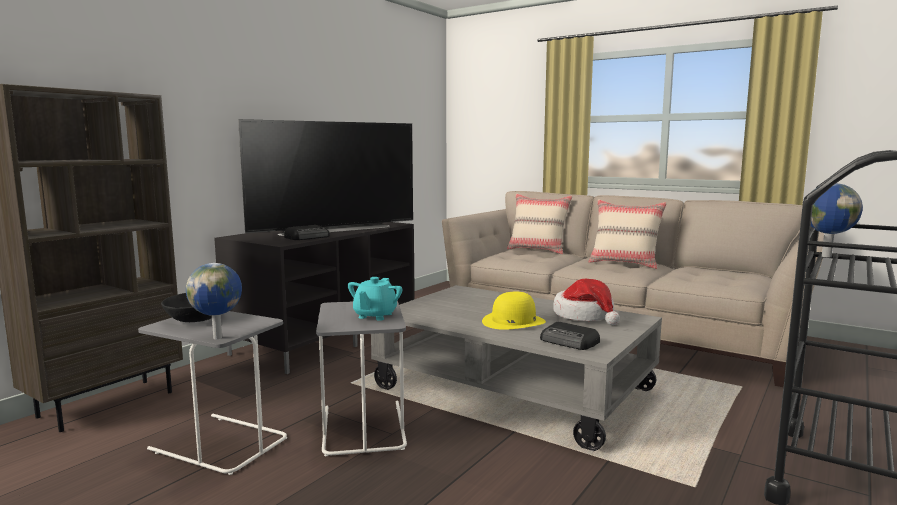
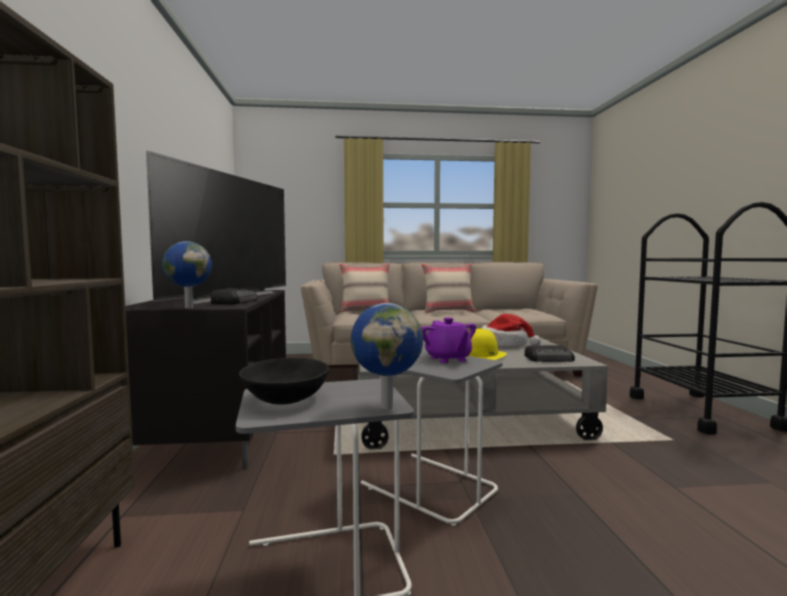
camera: 40 degrees left, 5 degrees down
turquoise teapot [348,277,402,321] -> purple teapot [421,318,476,363]
globe [810,183,863,258] -> globe moved to [162,241,212,308]

